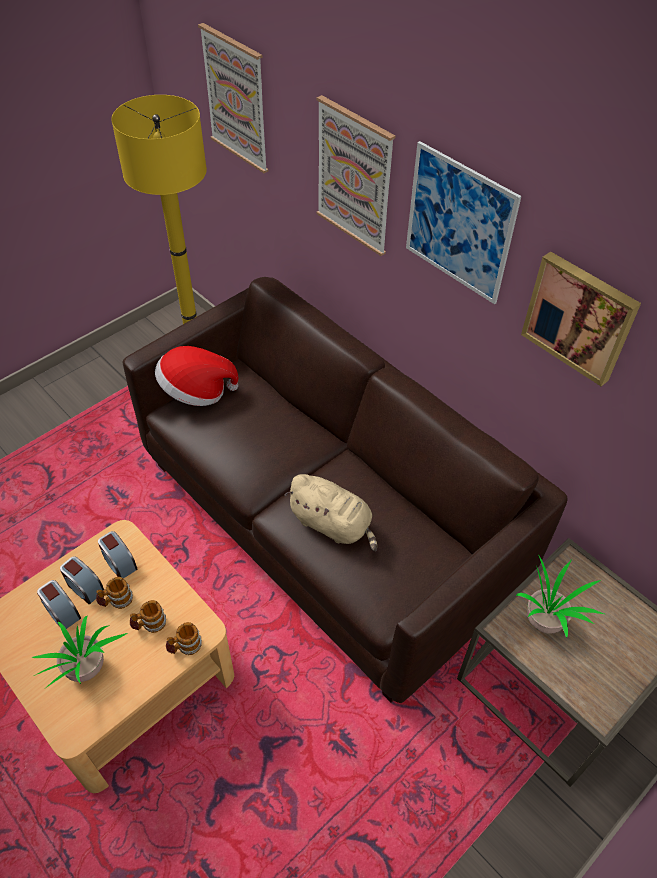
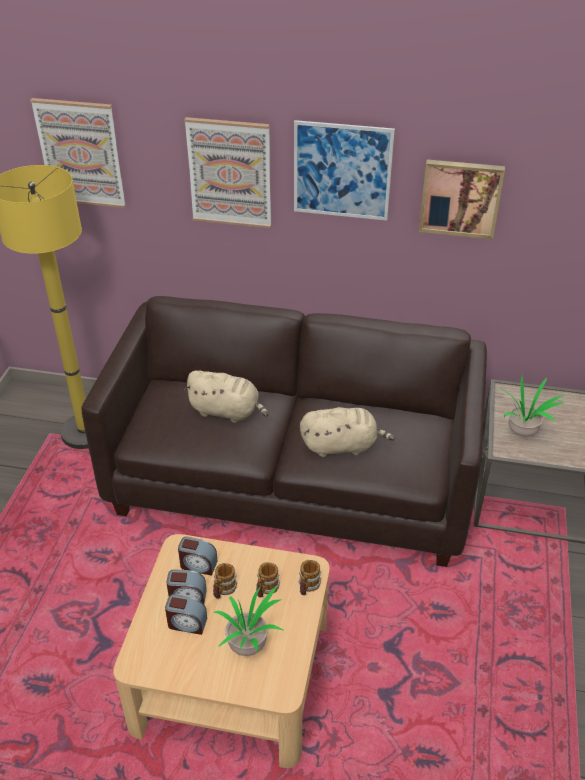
camera: 35 degrees left, 10 degrees down
hat [155,346,238,406] -> none
none -> beige plush toy [184,371,268,423]

